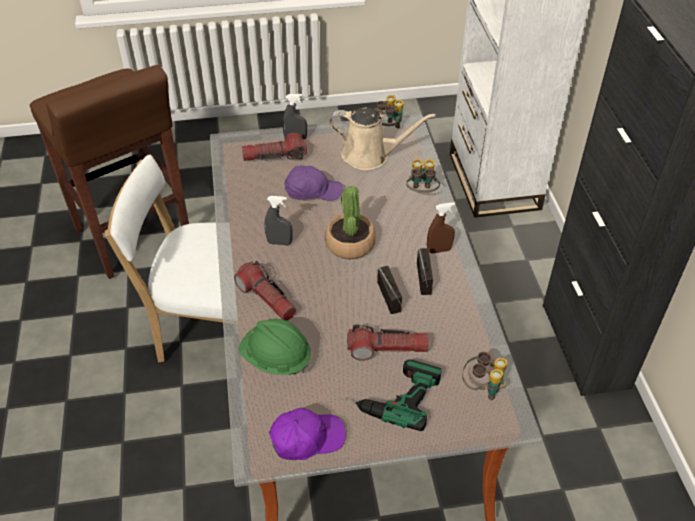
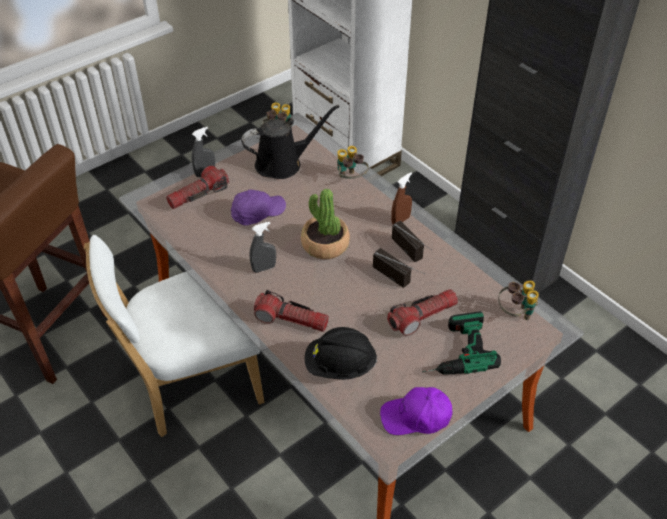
camera: 30 degrees left, 0 degrees up
green hard hat [238,319,311,375] -> black hard hat [305,327,377,380]
purple cap [269,408,346,460] -> purple cap turned 135 degrees counterclockwise [380,387,452,435]
beige watering can [329,107,436,170] -> black watering can [241,105,340,179]

